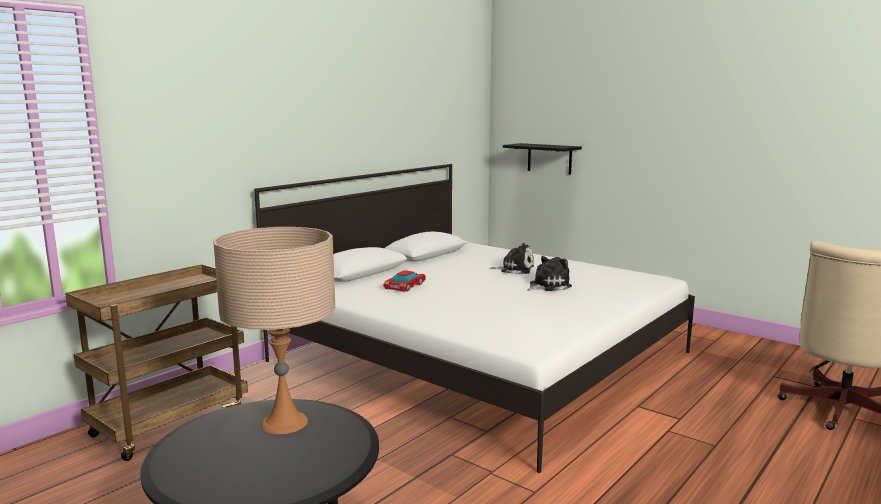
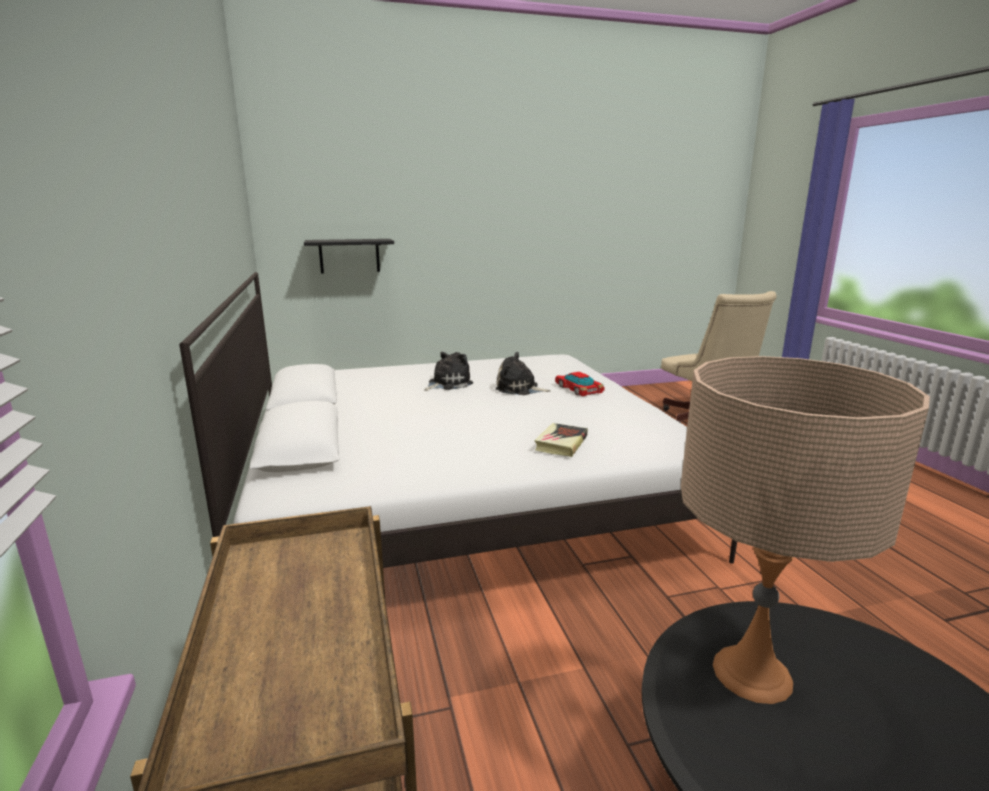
camera: 55 degrees left, 5 degrees up
toy car [383,270,426,292] -> toy car moved to [555,372,605,396]
plush toy [527,256,572,291] -> plush toy turned 75 degrees counterclockwise [495,352,551,395]
none -> book [534,423,588,457]

